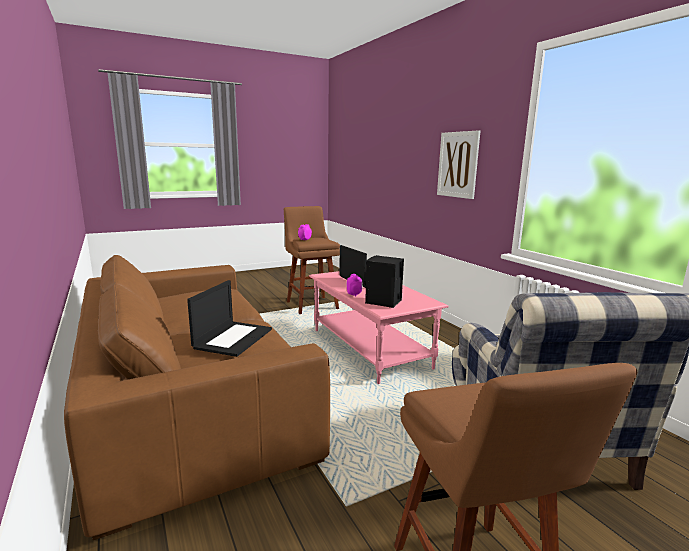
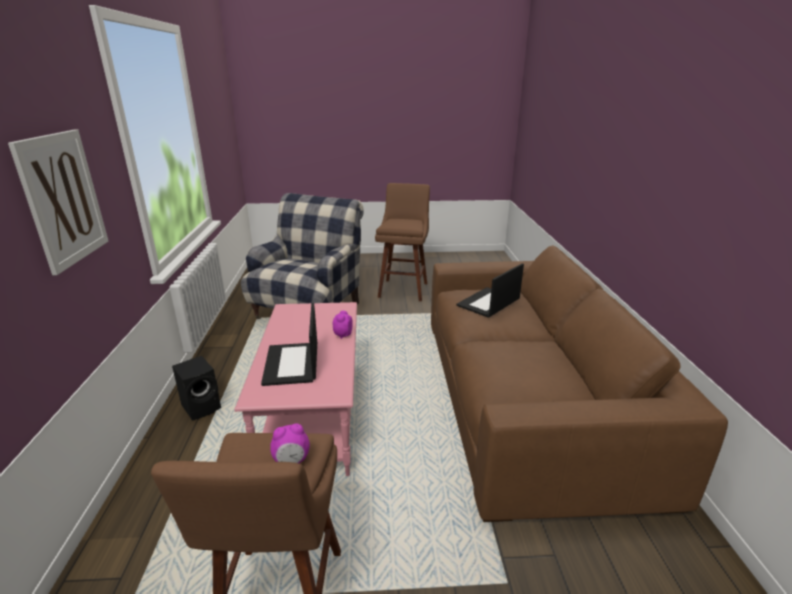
camera: 155 degrees left, 10 degrees up
black speaker [364,255,404,308] -> black speaker moved to [172,356,221,421]

